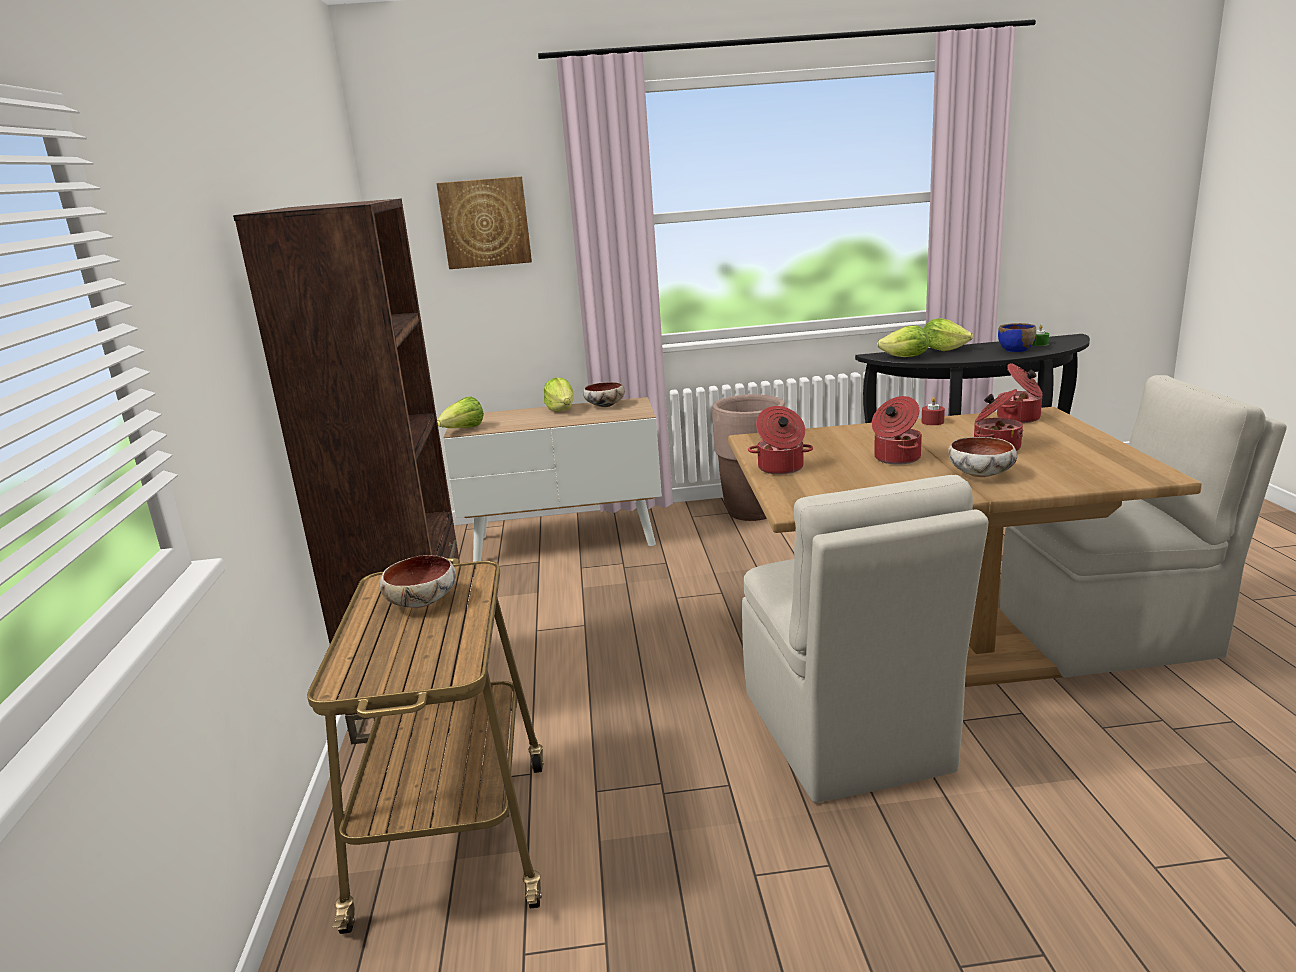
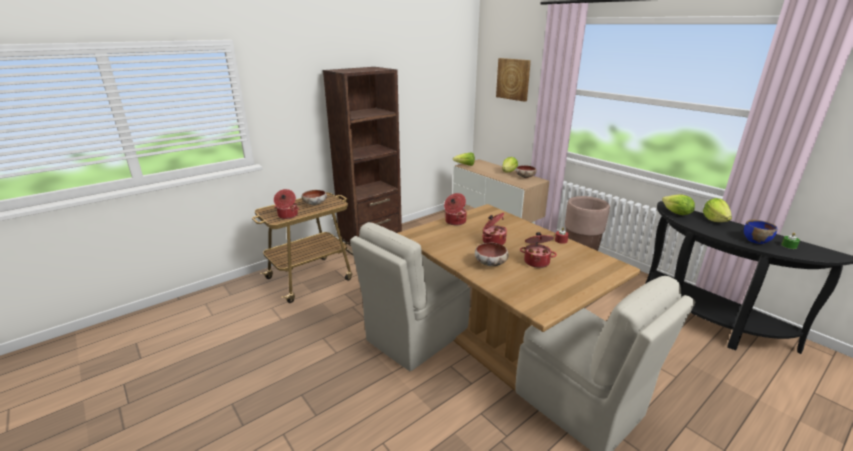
camera: 55 degrees right, 5 degrees up
cooking pot [997,363,1043,423] -> cooking pot moved to [274,189,299,219]

